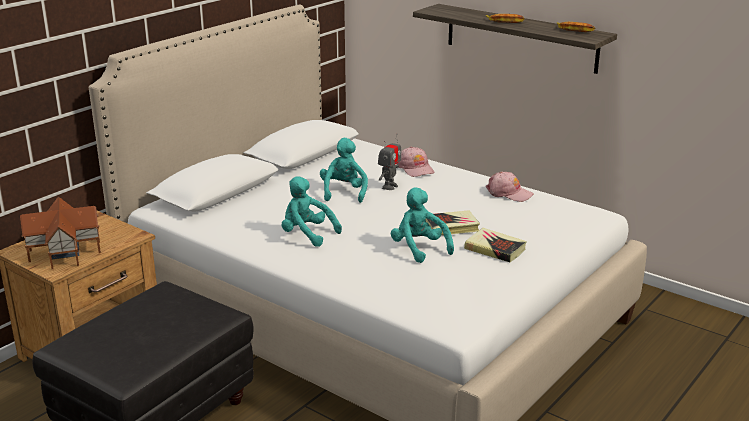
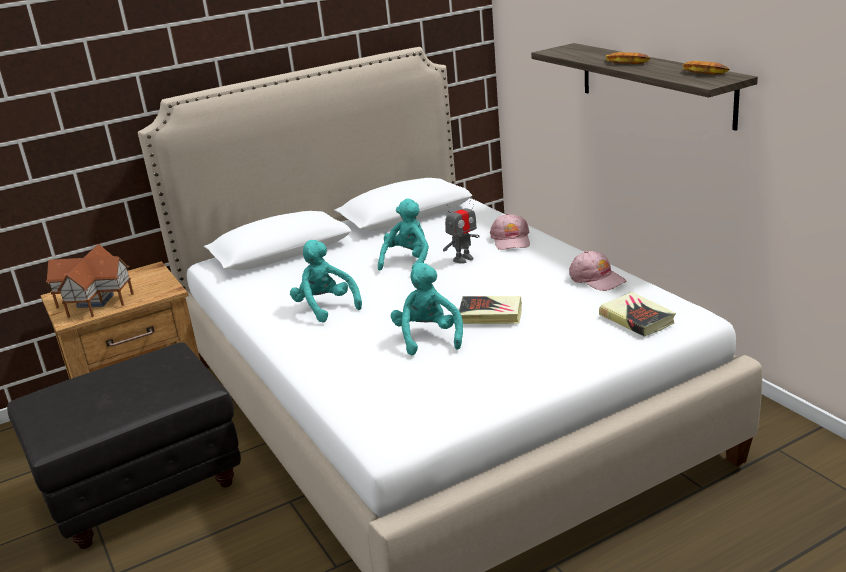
camera: 25 degrees right, 0 degrees up
book [464,228,527,262] -> book moved to [599,292,676,337]

